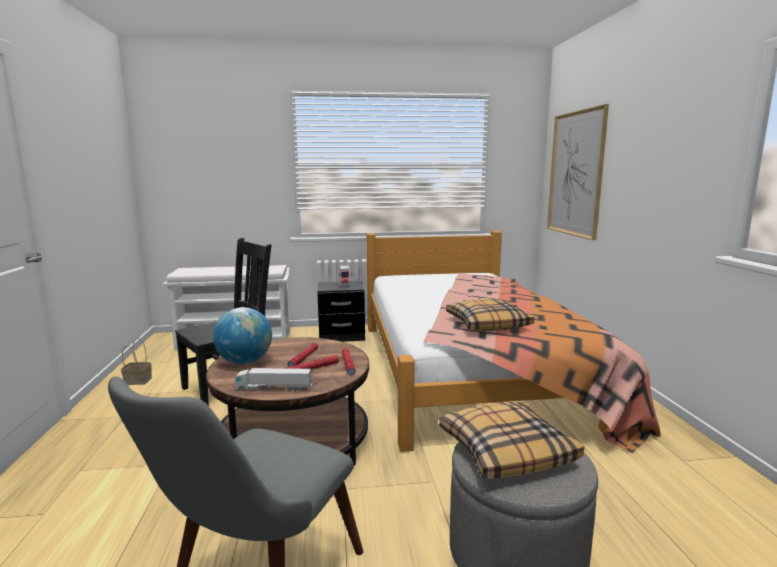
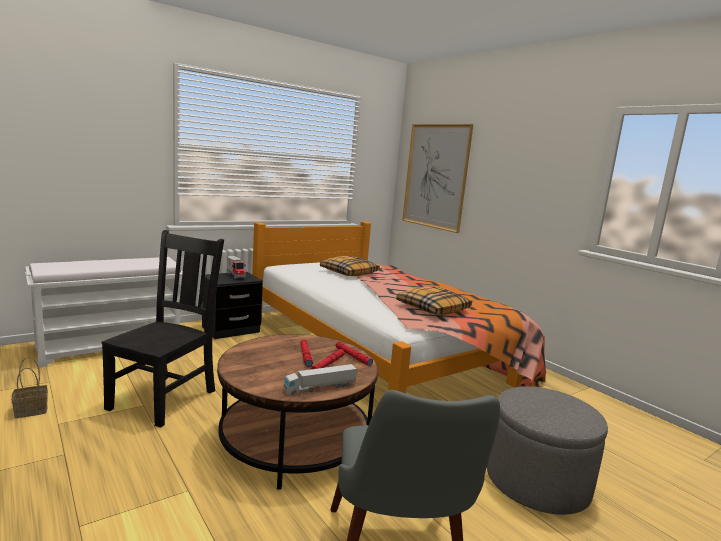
camera: 30 degrees left, 0 degrees up
globe [213,307,272,364] -> none
pillow [439,402,584,479] -> pillow moved to [320,256,380,276]

